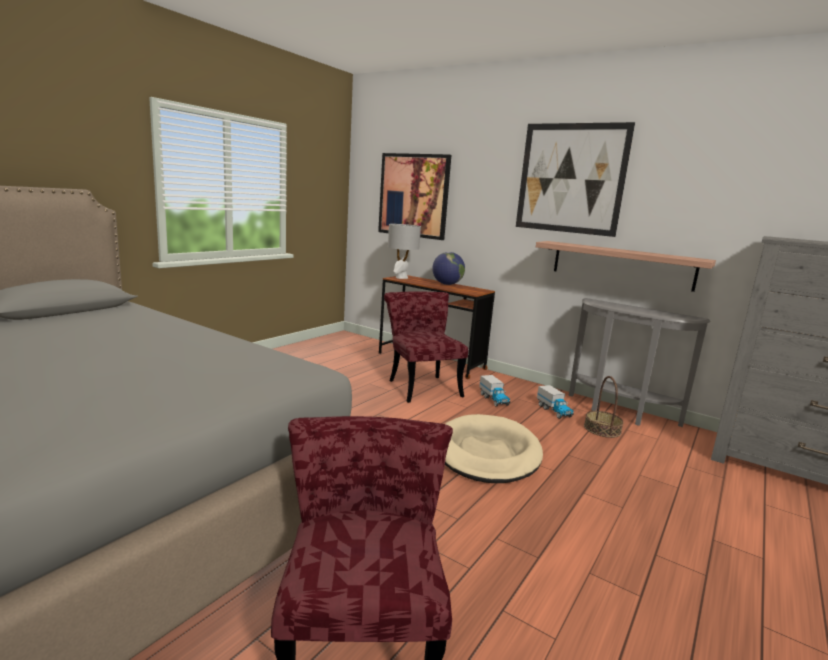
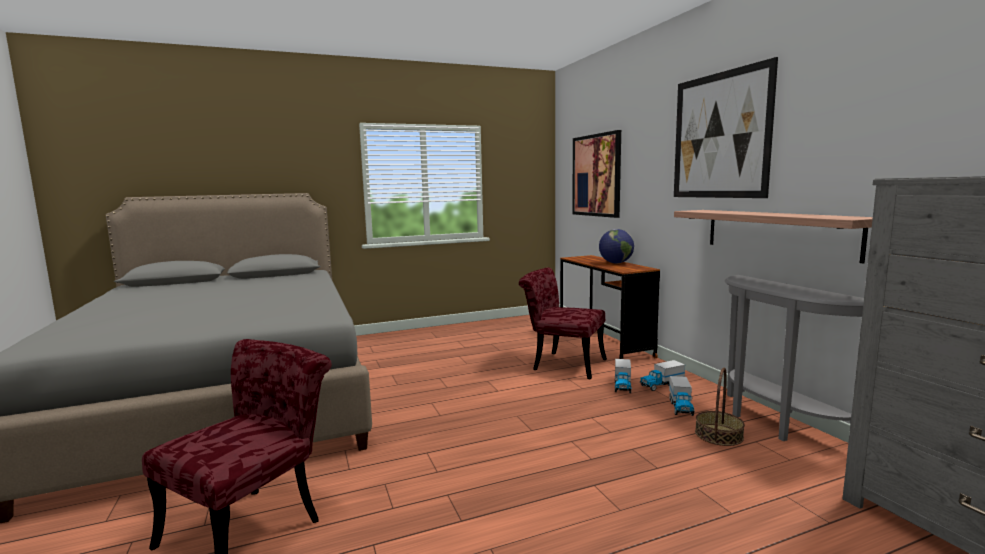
camera: 35 degrees right, 5 degrees down
red chair [384,291,468,403] -> red chair turned 75 degrees counterclockwise [519,268,607,380]
grey table lamp [388,224,421,279] -> none
beige dog bed [445,414,543,483] -> none
none -> toy truck [640,360,685,391]

